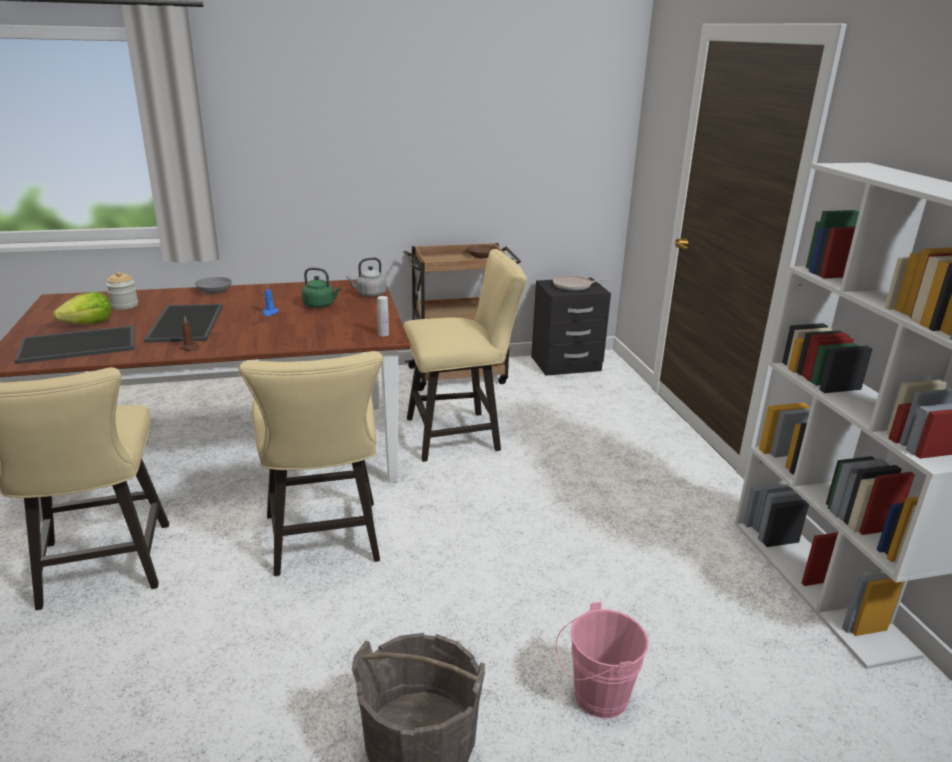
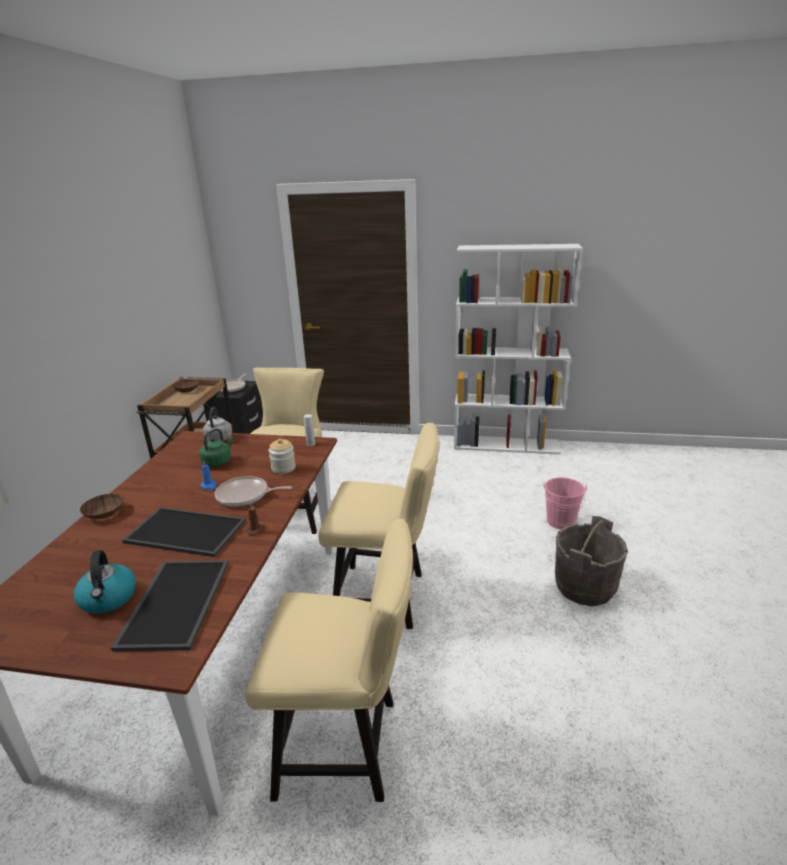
camera: 65 degrees left, 0 degrees up
lettuce [53,292,111,324] -> kettle [74,550,136,614]
jar [106,271,138,310] -> jar moved to [269,439,296,474]
grey bowl [195,277,232,294] -> brown bowl [80,494,124,519]
none -> frying pan [215,476,292,507]

